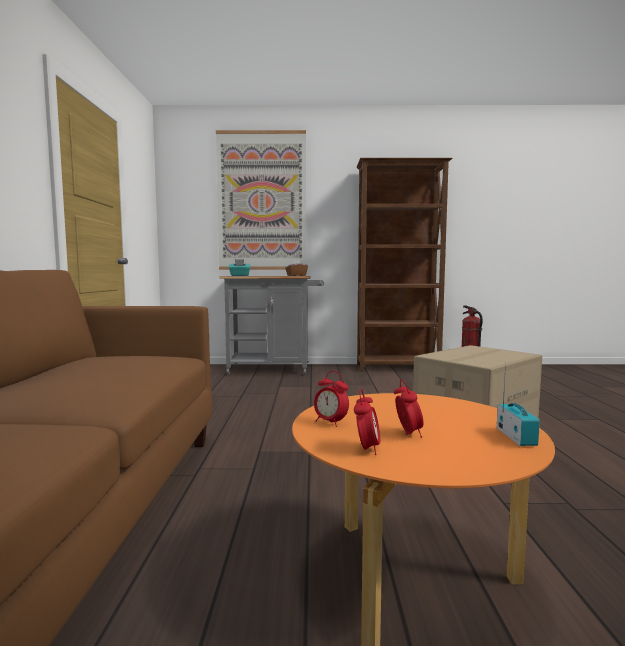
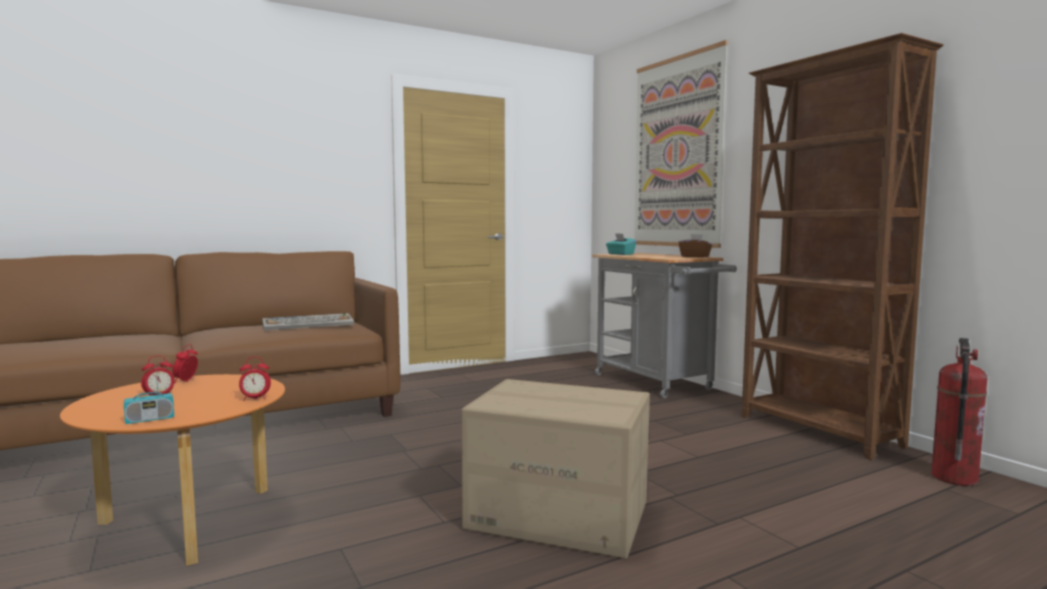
camera: 60 degrees right, 0 degrees up
alarm clock [354,389,380,455] -> alarm clock moved to [239,357,271,401]
none -> keyboard [262,313,354,330]

